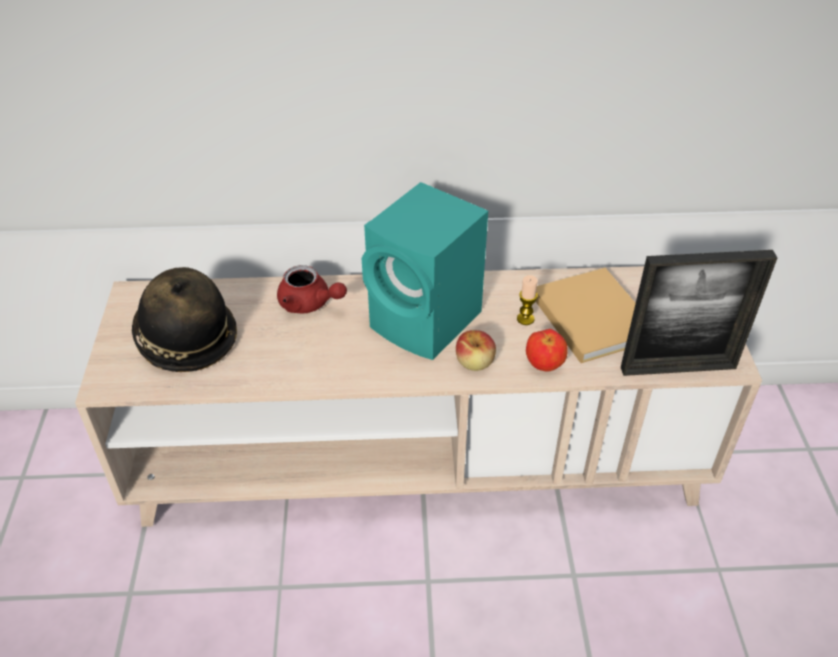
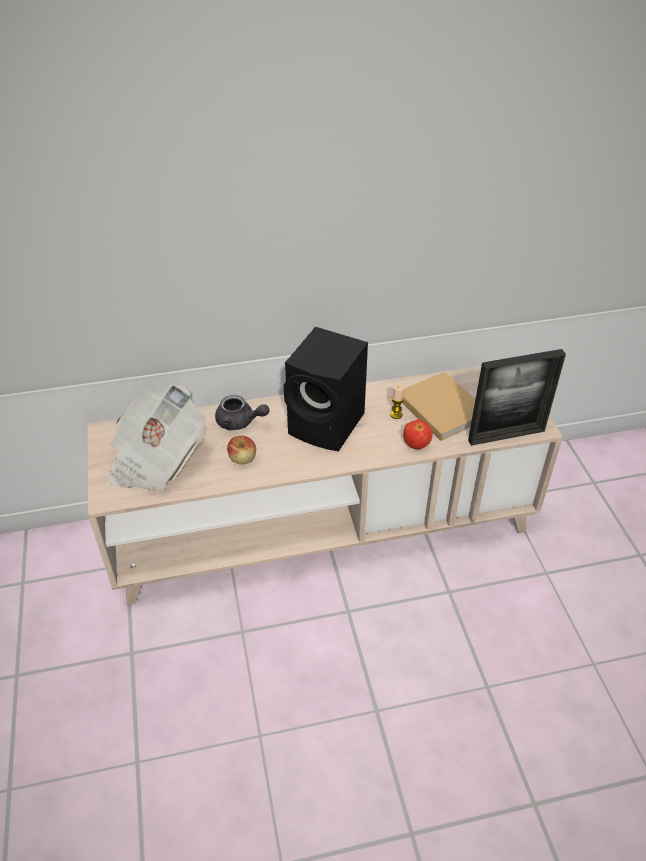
camera: 10 degrees left, 0 degrees up
hat [132,267,237,372] -> newspaper [107,384,205,491]
red teapot [277,265,347,313] -> grey teapot [215,395,269,430]
turquoise speaker [362,182,488,360] -> black speaker [284,327,368,451]
apple [456,330,496,371] -> apple moved to [227,436,256,465]

